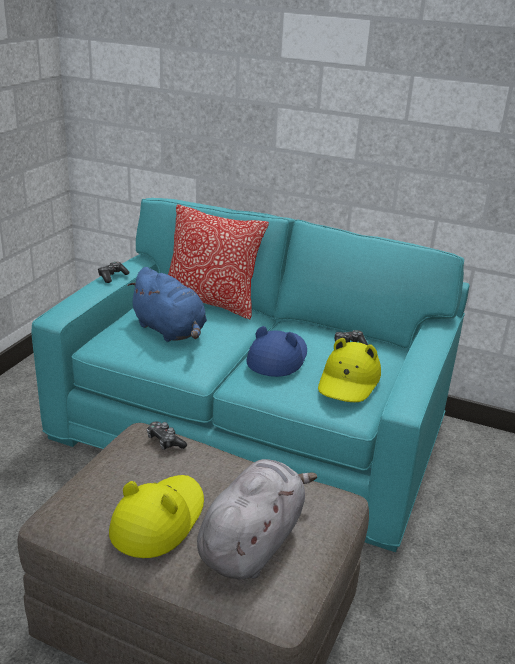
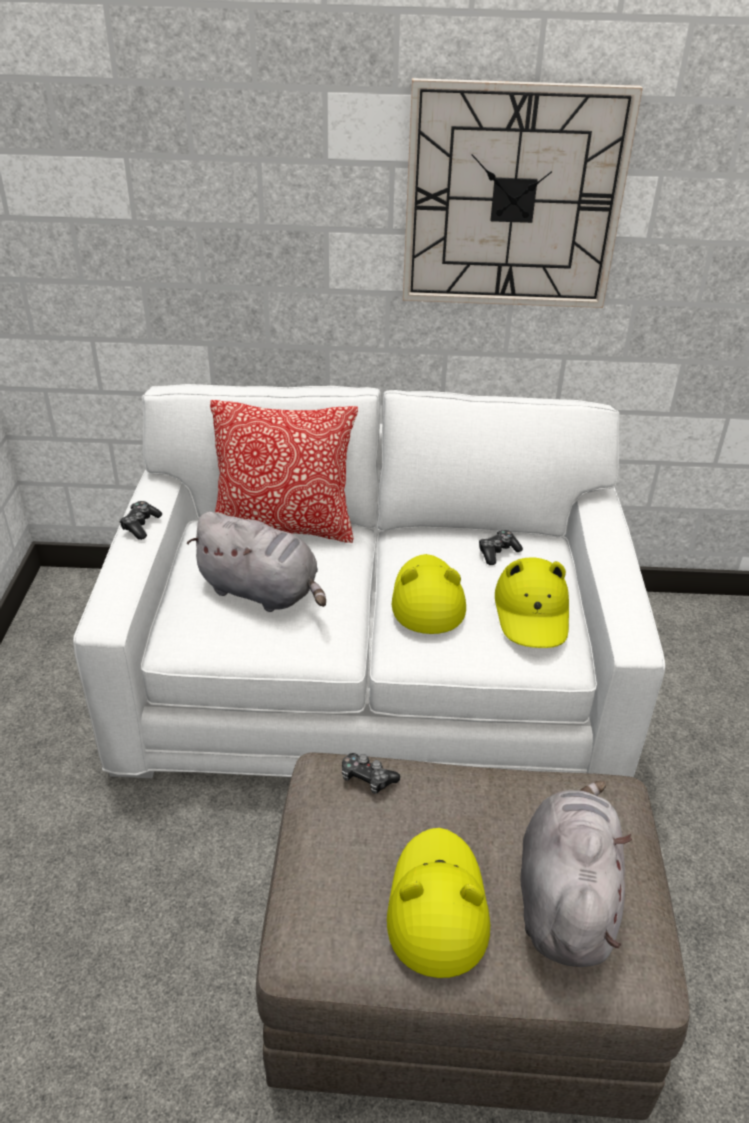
camera: 20 degrees left, 10 degrees up
turquoise sofa [32,198,470,552] -> white sofa [73,384,665,778]
blue plush toy [127,267,207,342] -> grey plush toy [187,512,326,612]
blue hat [247,326,307,377] -> yellow hat [392,554,466,634]
none -> wall clock [403,78,643,308]

